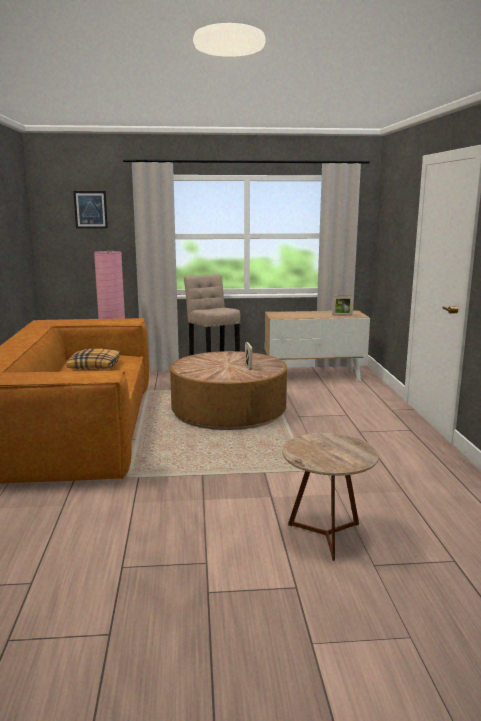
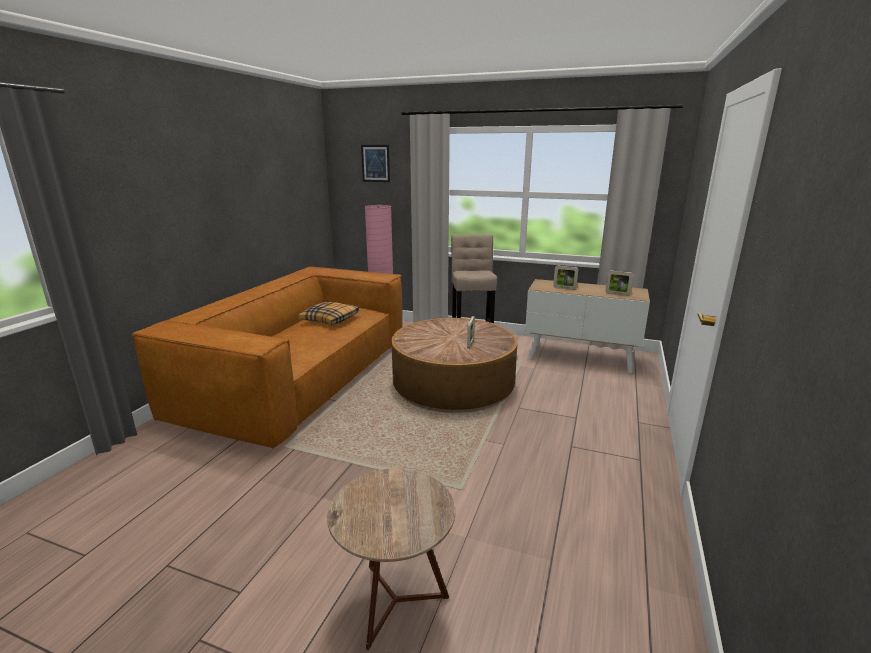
camera: 25 degrees right, 5 degrees up
none -> picture frame [553,265,579,290]

